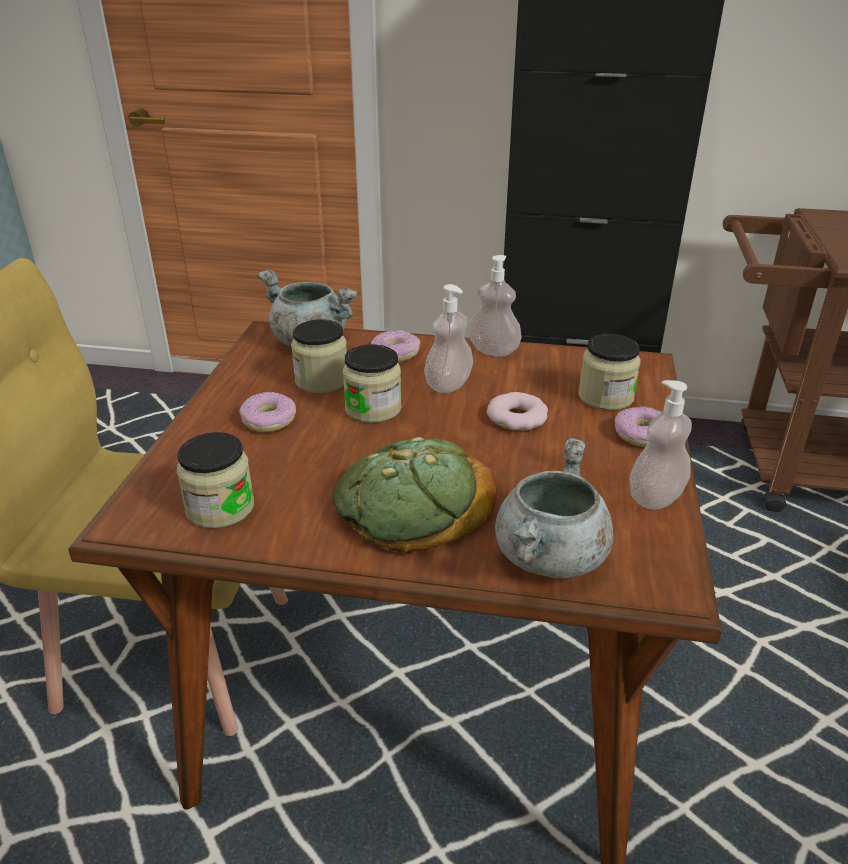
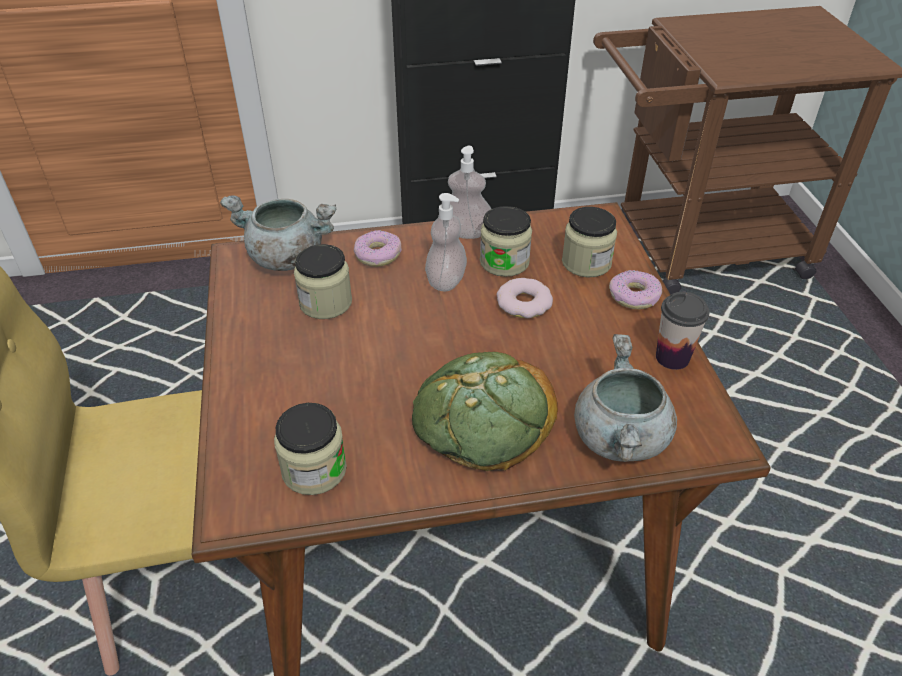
camera: 20 degrees left, 10 degrees up
donut [239,392,296,432] -> none
jar [343,344,402,423] -> jar moved to [480,206,532,277]
soap dispenser [629,380,692,510] -> cup [656,292,709,370]

